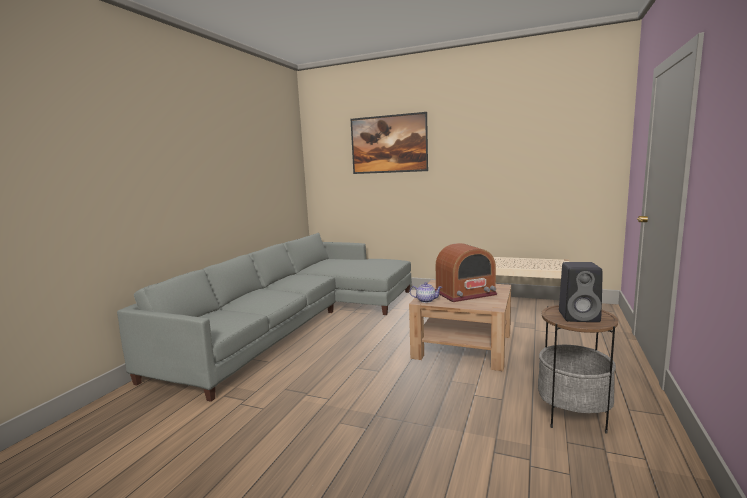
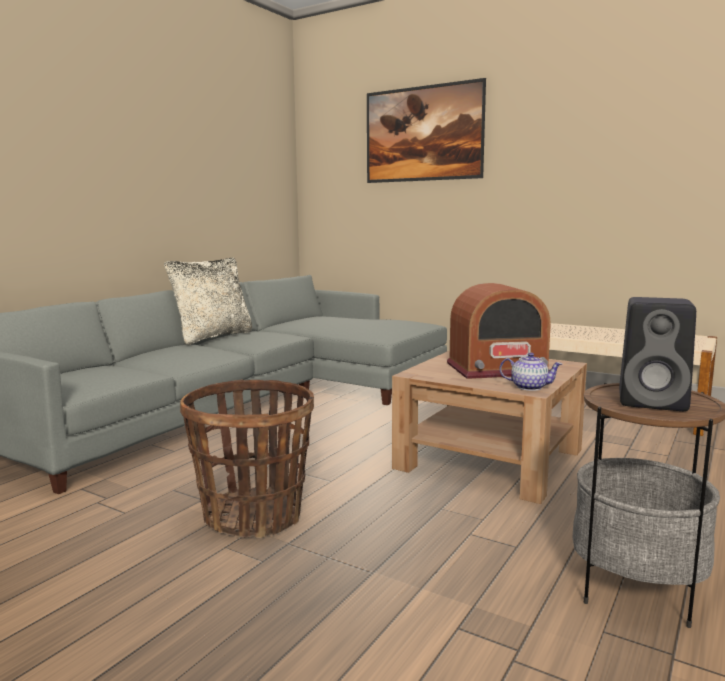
camera: 10 degrees right, 0 degrees up
teapot [410,282,442,303] -> teapot moved to [499,353,562,391]
none -> beige pillow [164,257,252,345]
none -> basket [180,379,314,538]

